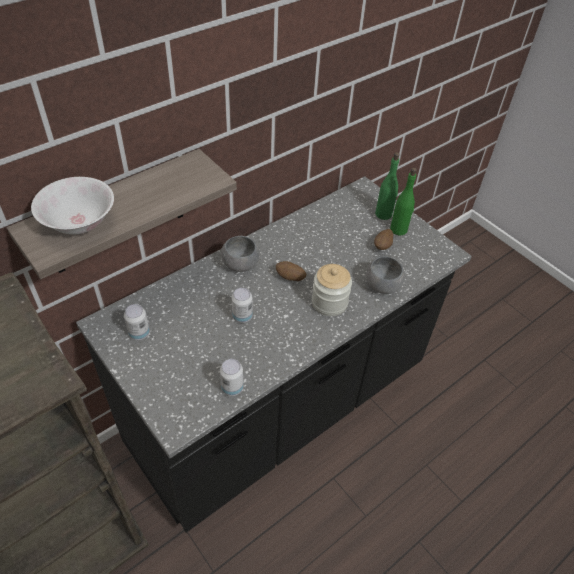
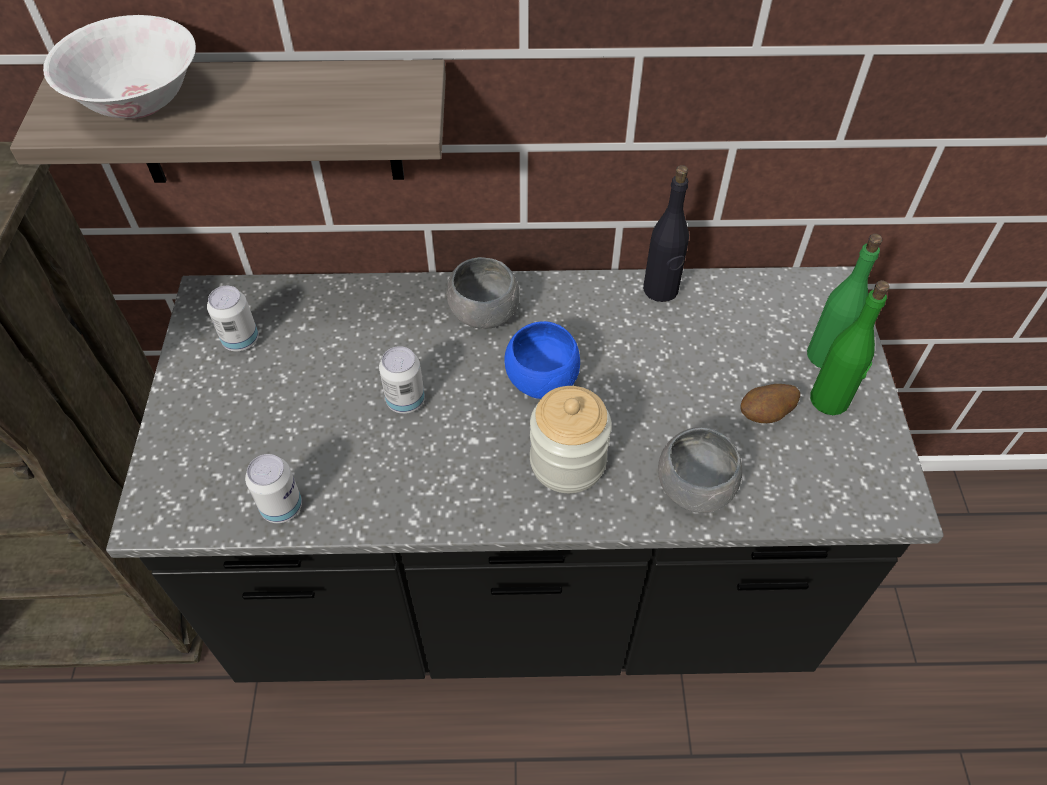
camera: 40 degrees right, 5 degrees up
potato [276,261,306,281] -> blue bowl [504,321,580,399]
none -> black bottle [643,165,689,302]

